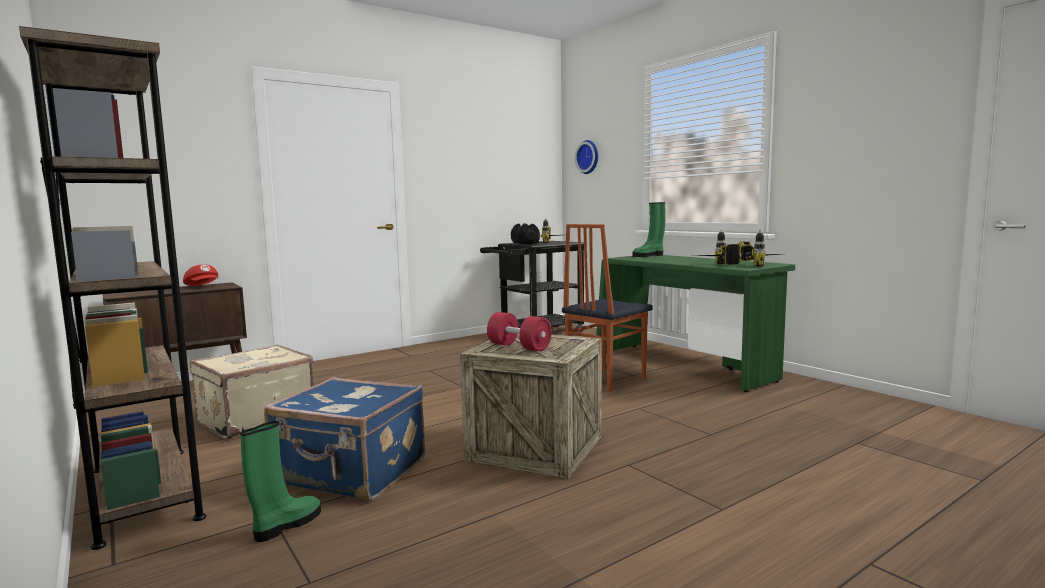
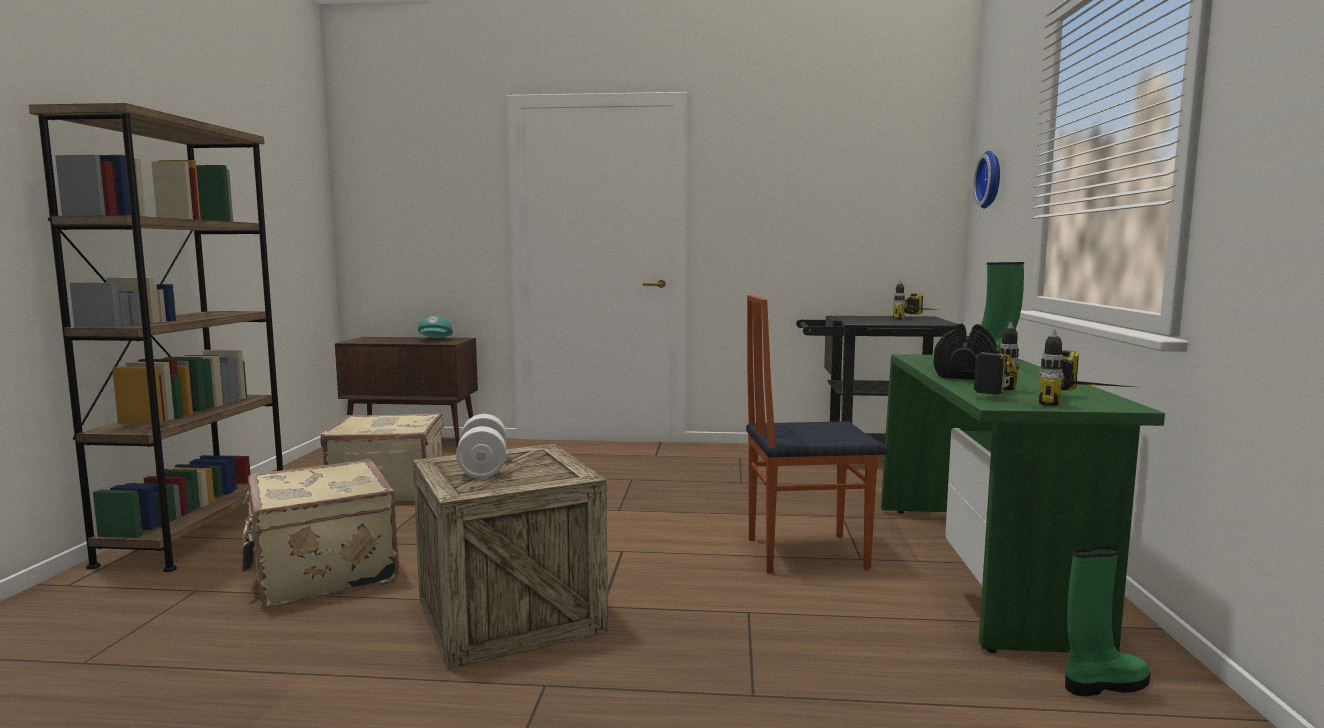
camera: 40 degrees right, 0 degrees up
red cap [183,264,218,286] -> turquoise cap [418,316,453,338]
green boot [240,421,321,542] -> green boot moved to [1065,546,1151,696]
blue suitcase [264,377,425,500] -> beige suitcase [242,459,399,607]
red dumbbell [487,312,552,351] -> white dumbbell [456,414,507,478]
black dumbbell [511,223,540,244] -> black dumbbell moved to [934,324,997,380]

